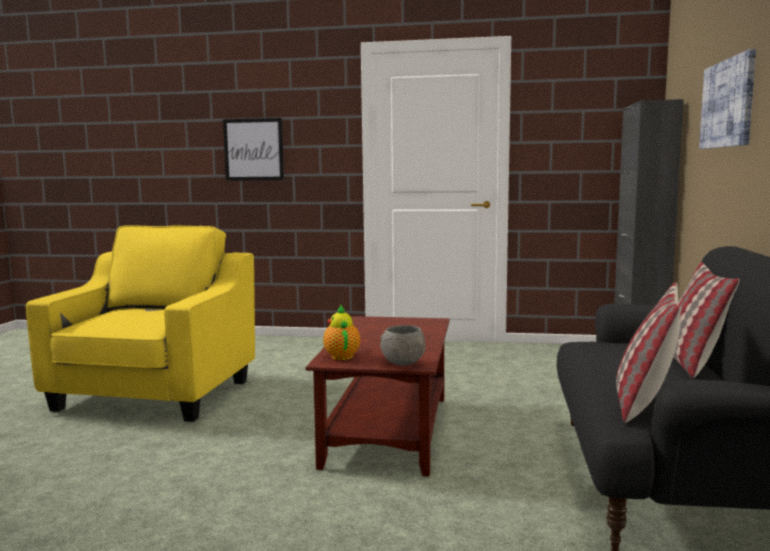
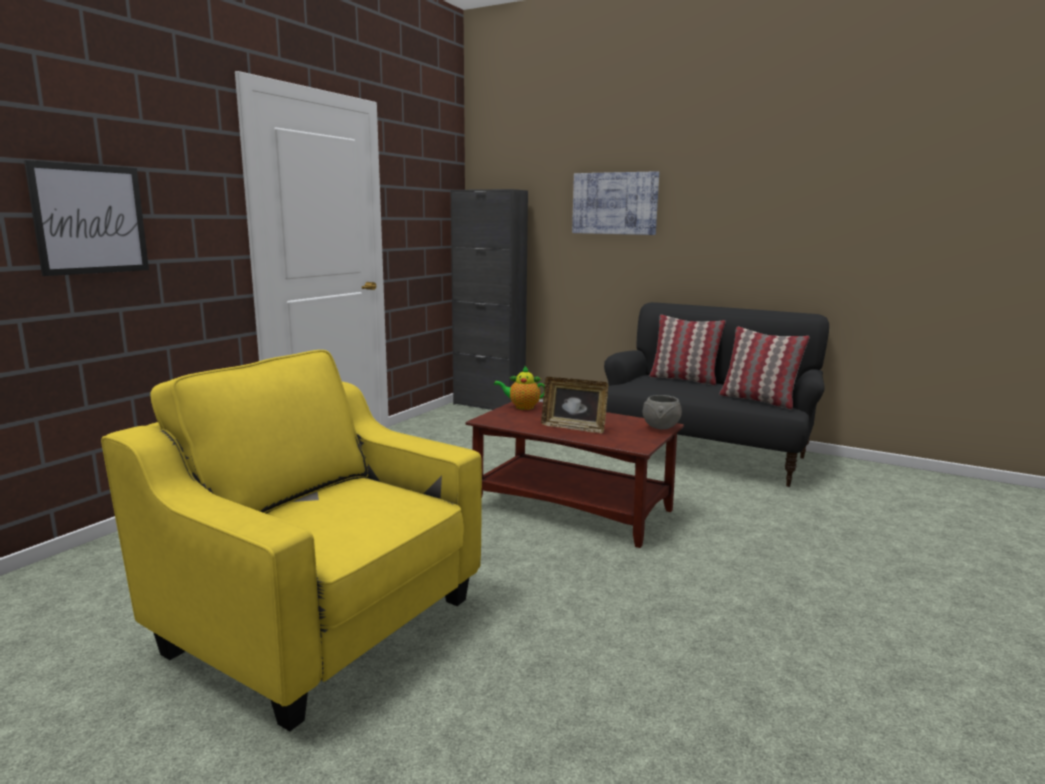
camera: 70 degrees left, 5 degrees up
teapot [323,305,360,360] -> teapot moved to [494,365,544,410]
none -> picture frame [541,377,608,433]

